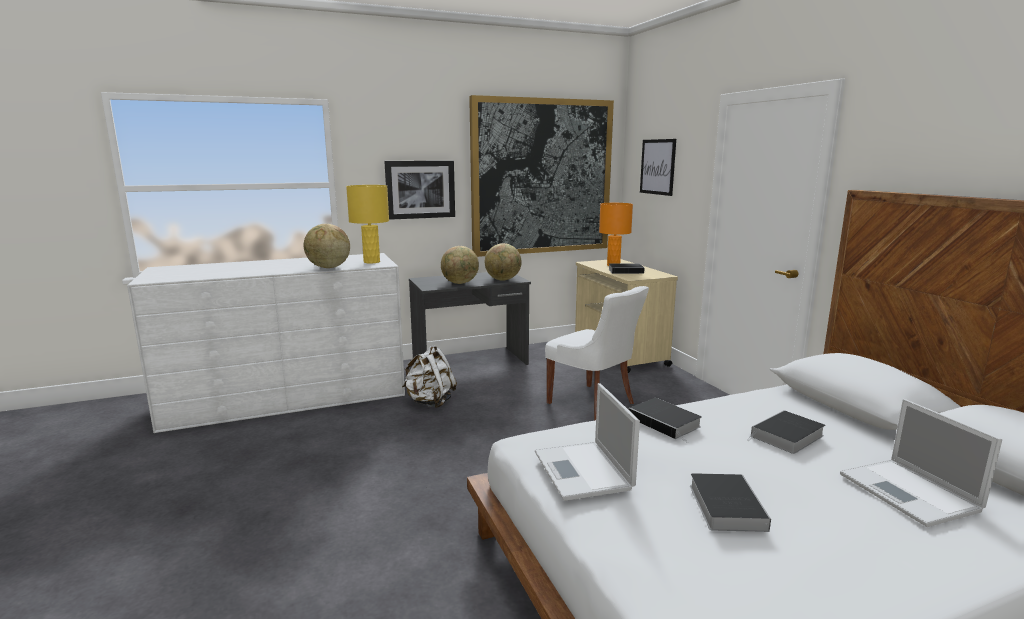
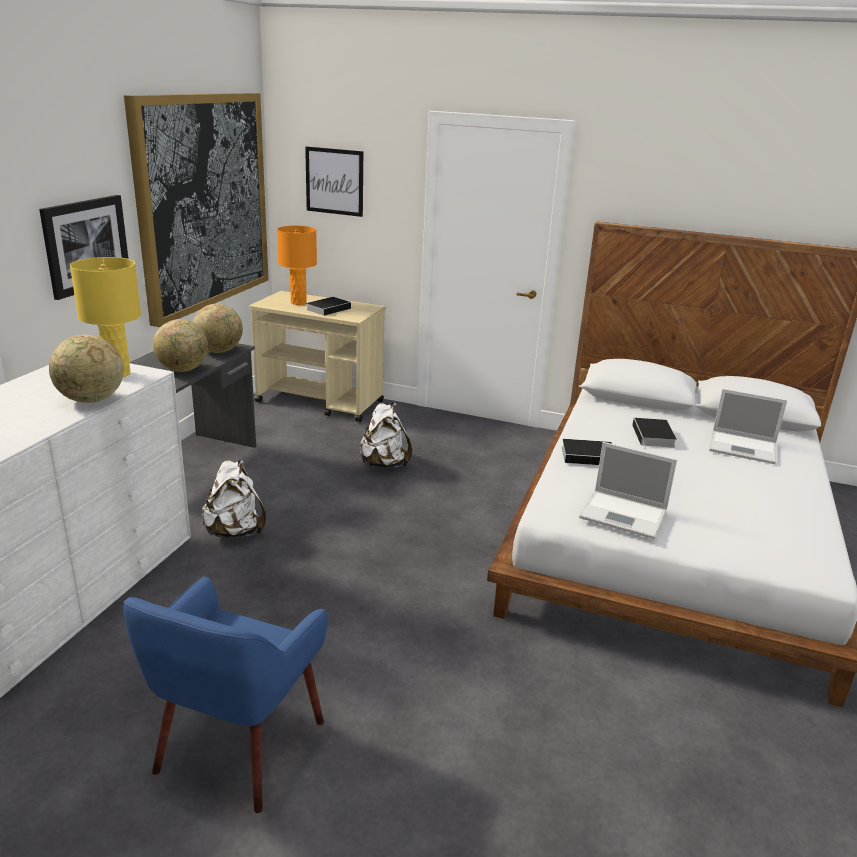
camera: 50 degrees left, 10 degrees up
white chair [545,286,649,421] -> white backpack [359,402,412,468]
book [690,473,771,532] -> none
none -> blue armchair [124,576,328,813]

